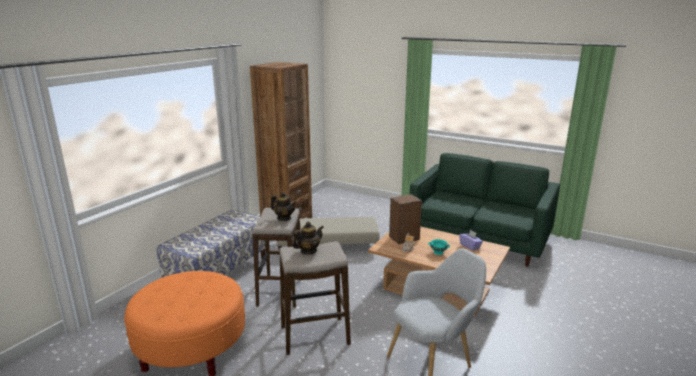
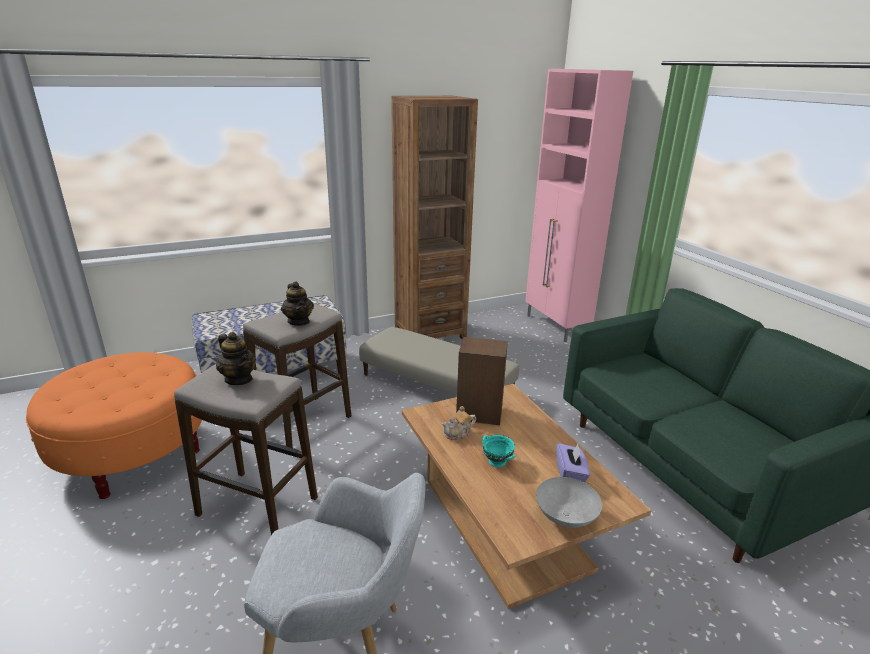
camera: 35 degrees right, 5 degrees up
teapot [292,222,323,255] -> teapot turned 45 degrees clockwise [216,332,256,385]
none -> pink cabinet [525,69,633,342]
none -> grey bowl [536,477,602,528]

